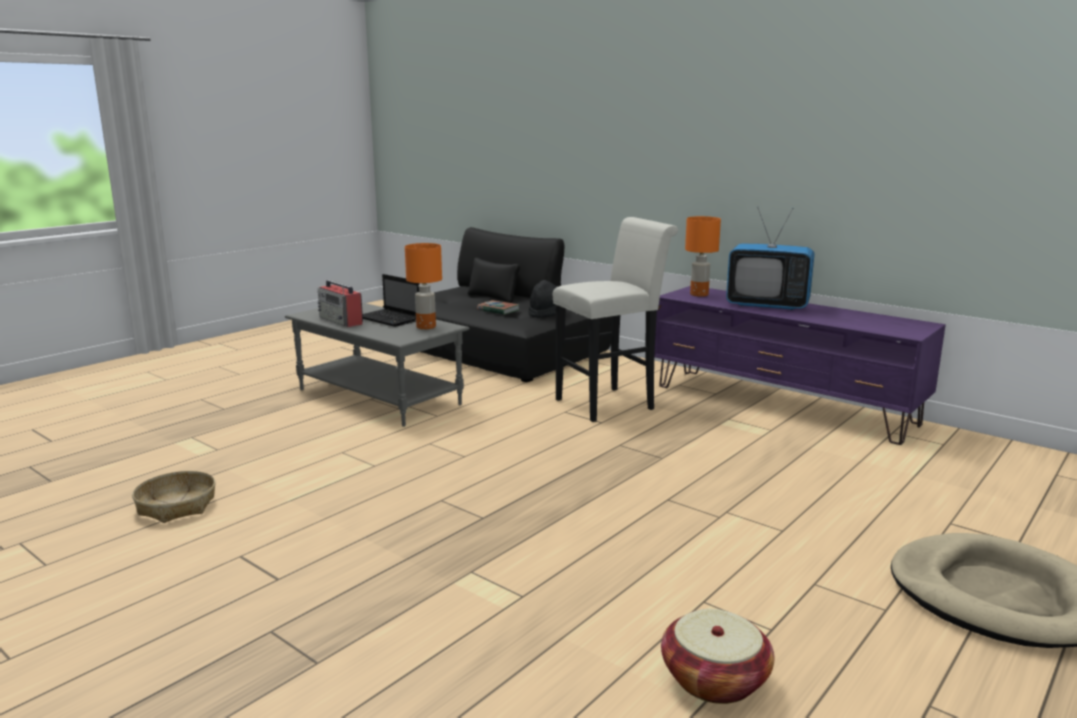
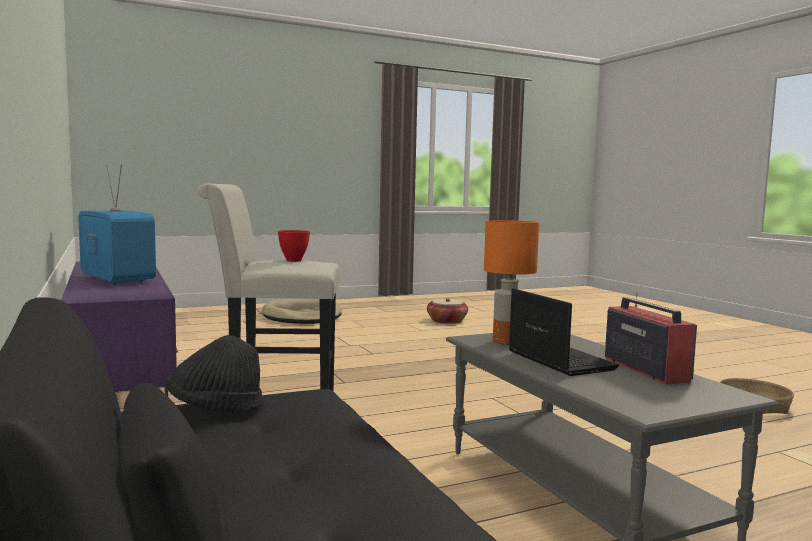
camera: 155 degrees left, 10 degrees down
book [477,300,520,315] -> none
orange table lamp [685,216,721,297] -> none
none -> red bowl [278,230,310,262]

